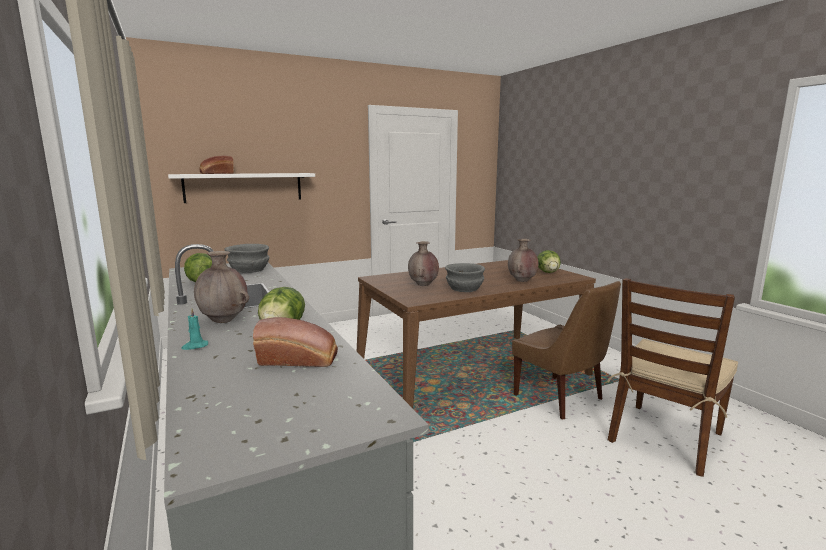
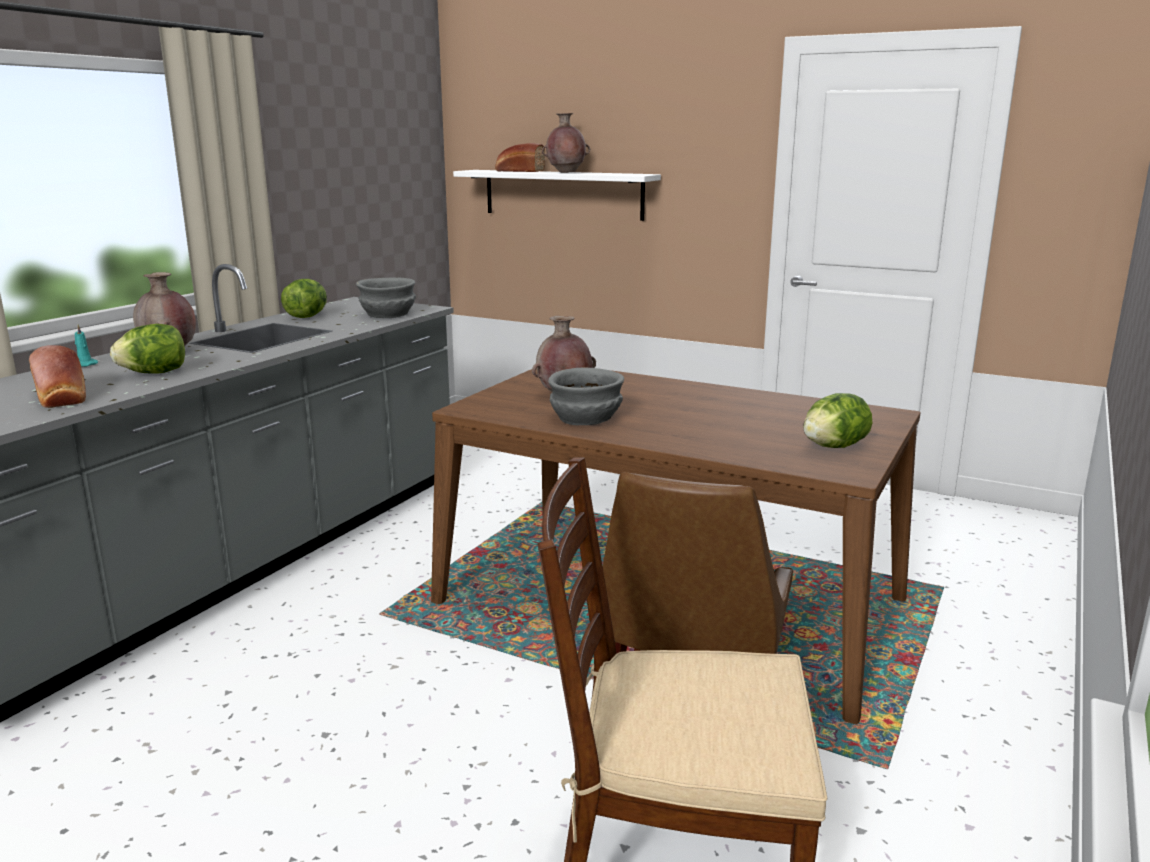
camera: 55 degrees right, 5 degrees up
brown vase [508,239,539,282] -> brown vase moved to [542,113,590,173]

